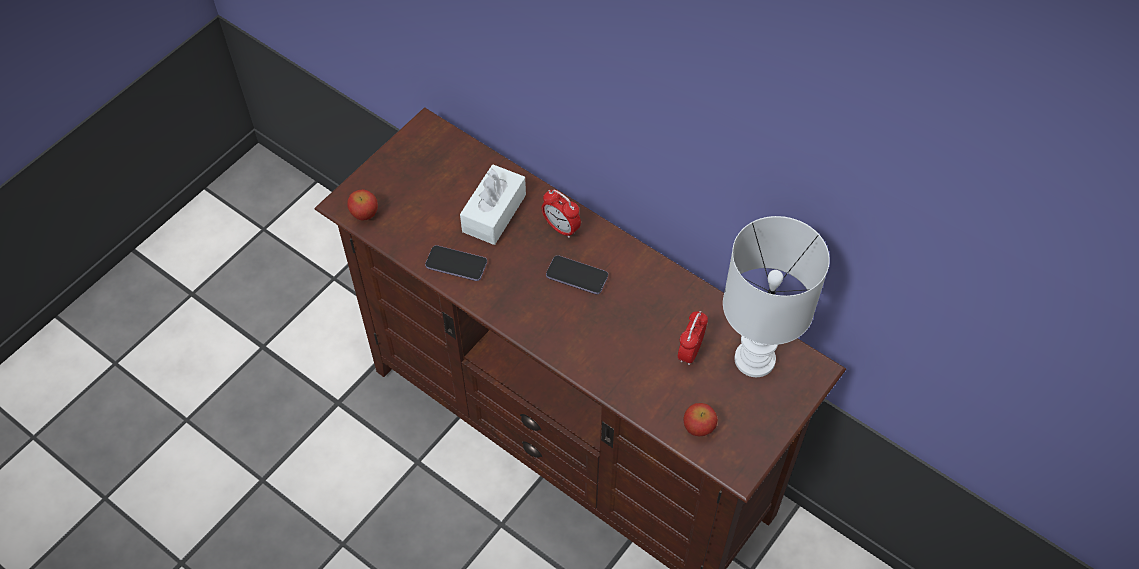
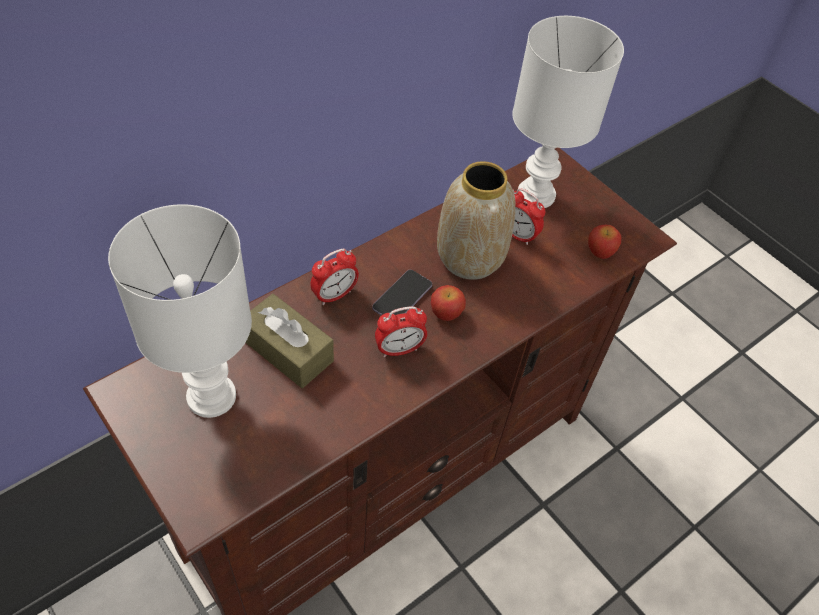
camera: 80 degrees left, 5 degrees down
apple [347,189,378,221] -> apple moved to [431,285,466,321]
phone [425,245,487,281] -> none
white tissue box [460,165,526,245] -> brown tissue box [246,294,334,388]
none -> white table lamp [108,204,252,418]
none -> alarm clock [375,306,427,357]
none -> vase [437,161,516,280]

